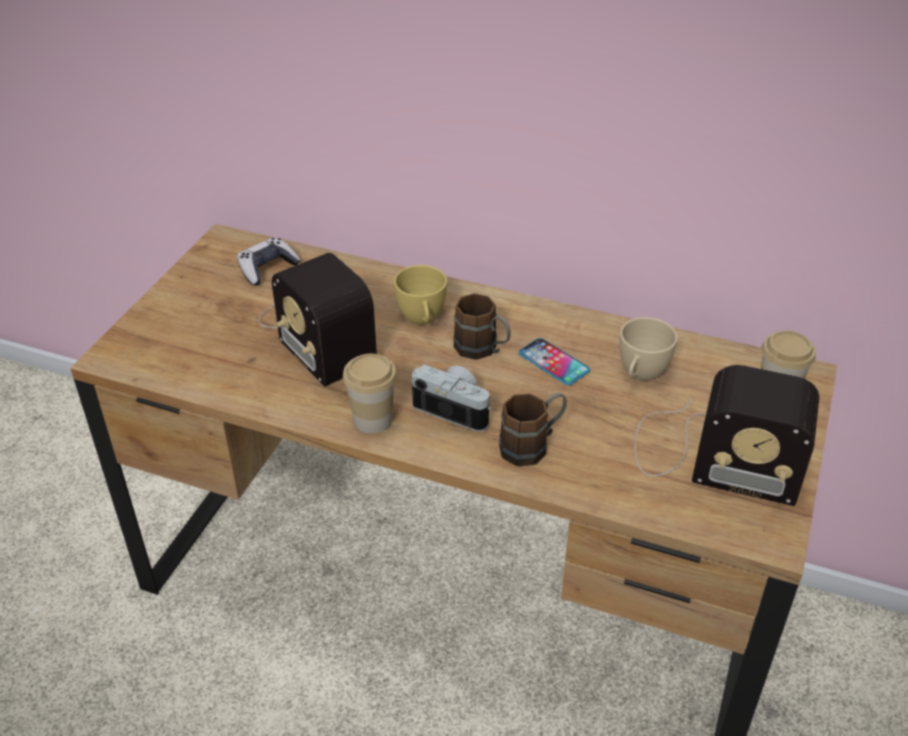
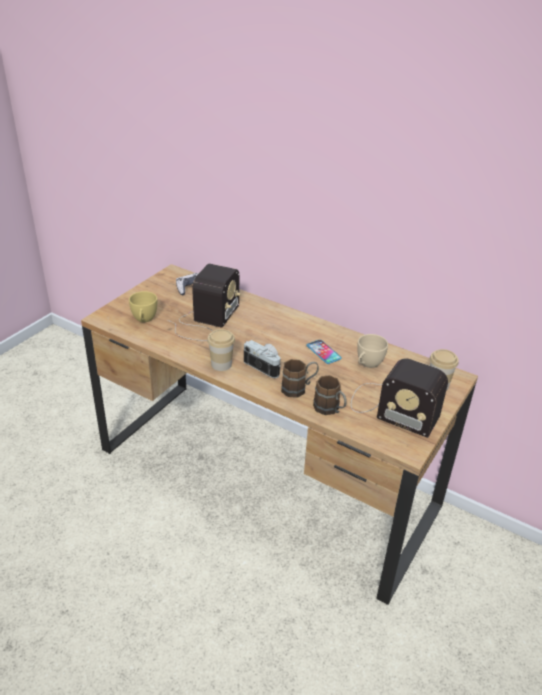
camera: 10 degrees right, 5 degrees down
radio [258,253,377,386] -> radio turned 135 degrees counterclockwise [167,264,241,341]
yellow cup [394,265,447,325] -> yellow cup moved to [129,291,157,322]
brown mug [454,293,511,360] -> brown mug moved to [313,375,347,415]

